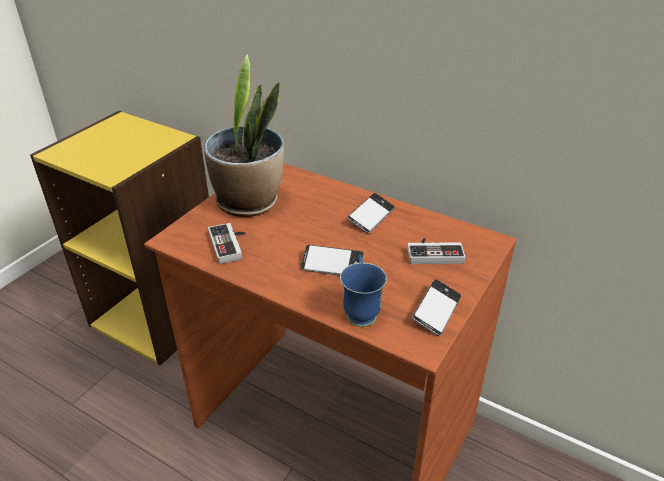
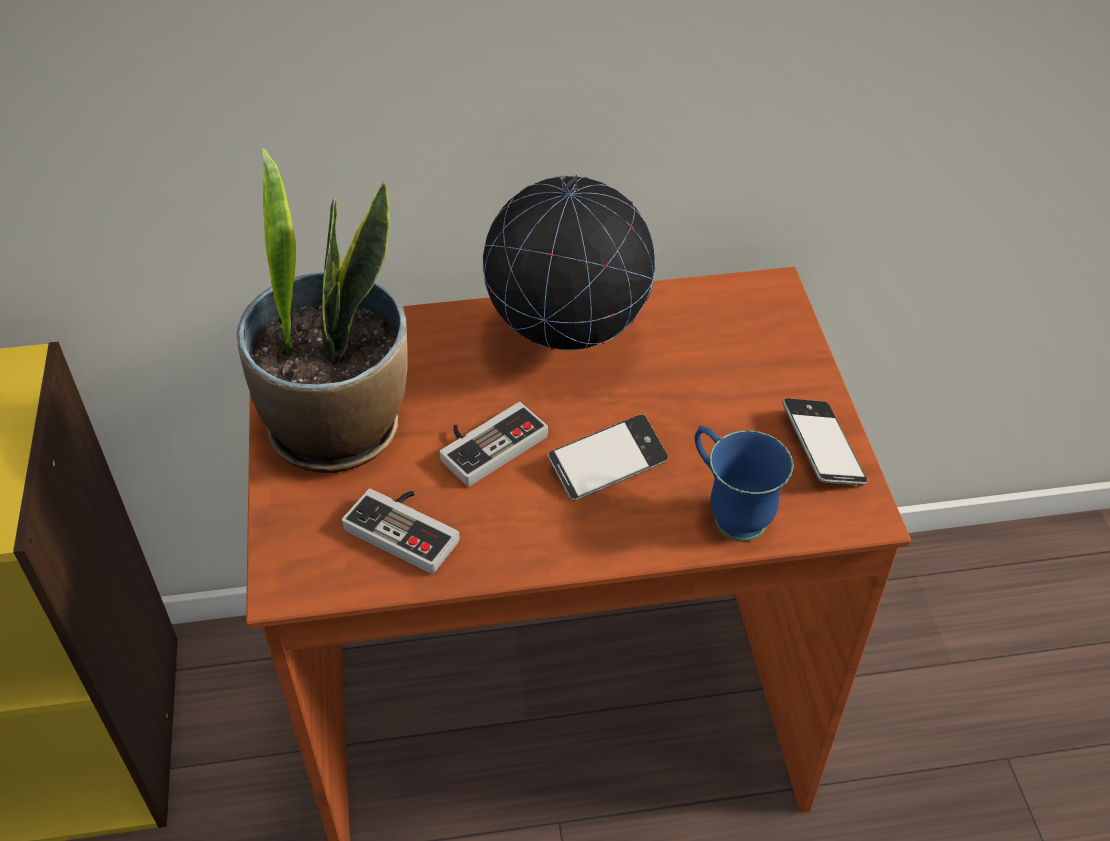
camera: 40 degrees left, 10 degrees up
phone [347,193,395,234] -> globe [483,175,656,350]
game controller [407,238,466,264] -> game controller moved to [439,402,548,487]

